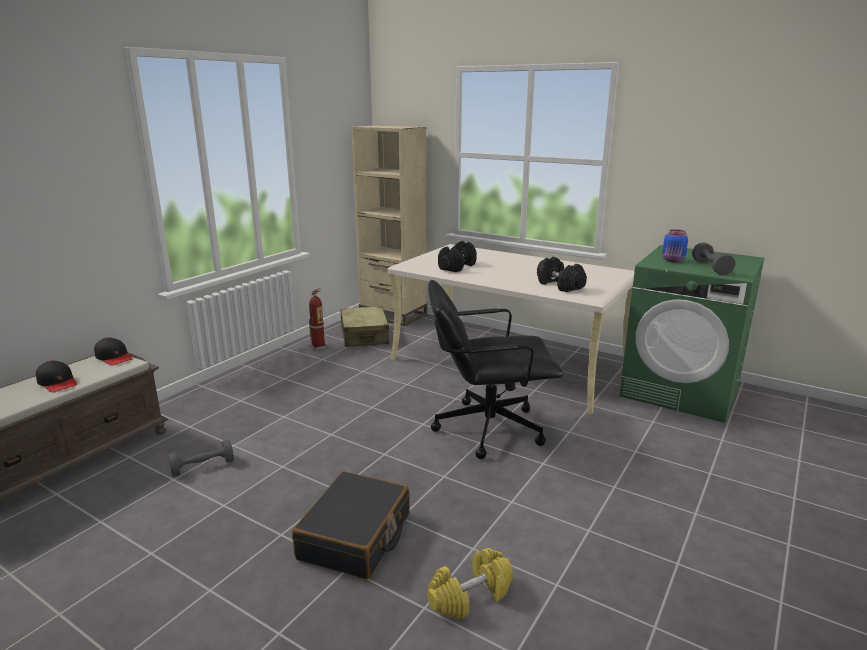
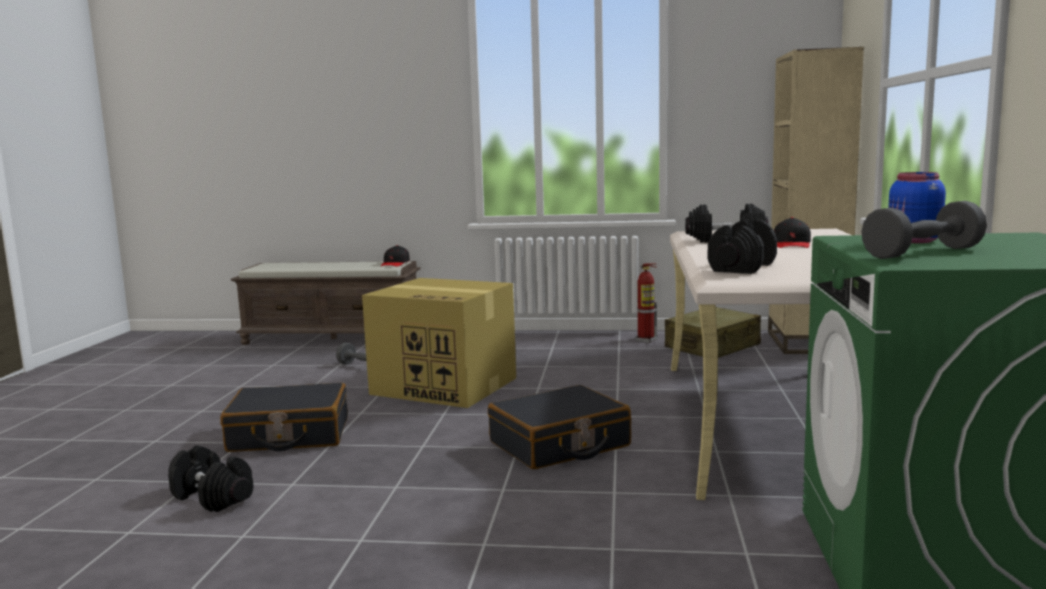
camera: 65 degrees right, 10 degrees down
black cap [36,361,77,393] -> black cap moved to [774,217,811,248]
yellow dumbbell [427,548,513,620] -> black dumbbell [168,445,253,512]
black office chair [428,280,563,459] -> black suitcase [488,385,631,469]
none -> cardboard box [362,278,516,408]

